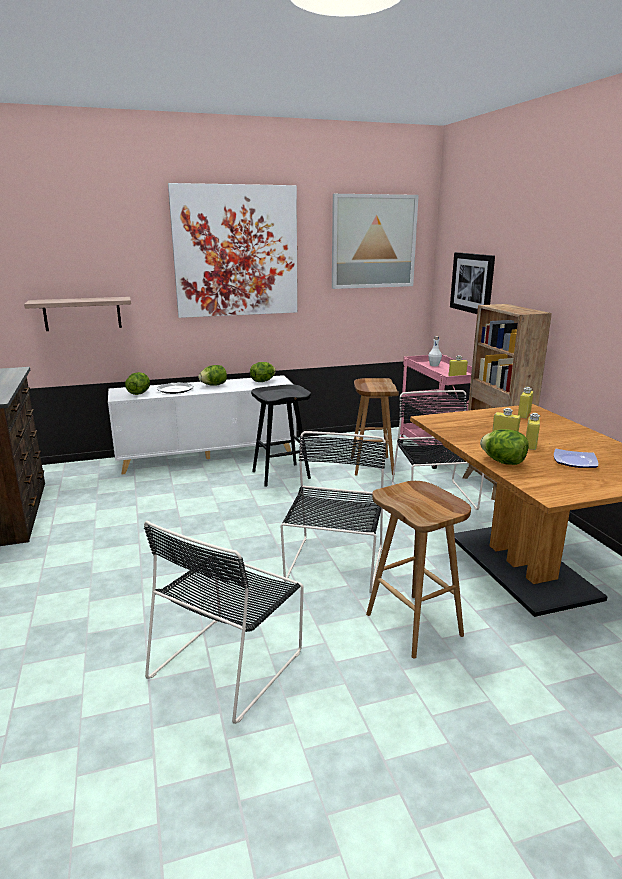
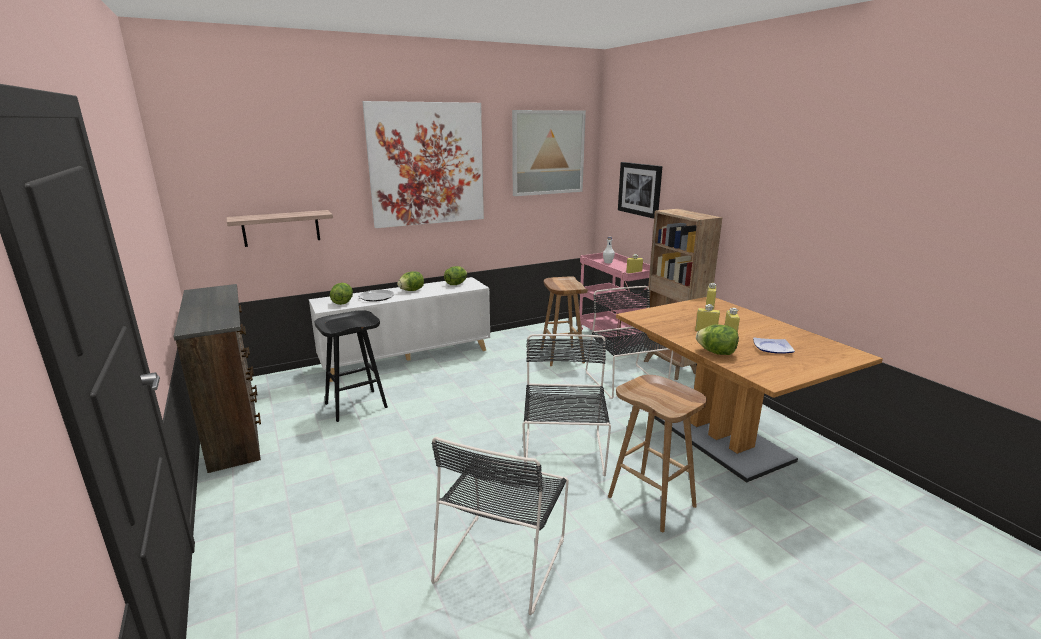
camera: 10 degrees left, 0 degrees up
black stool [251,384,311,487] -> black stool moved to [314,310,388,422]

